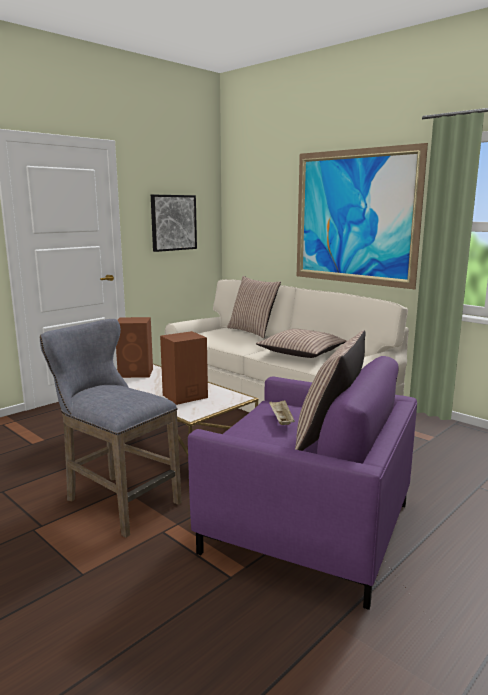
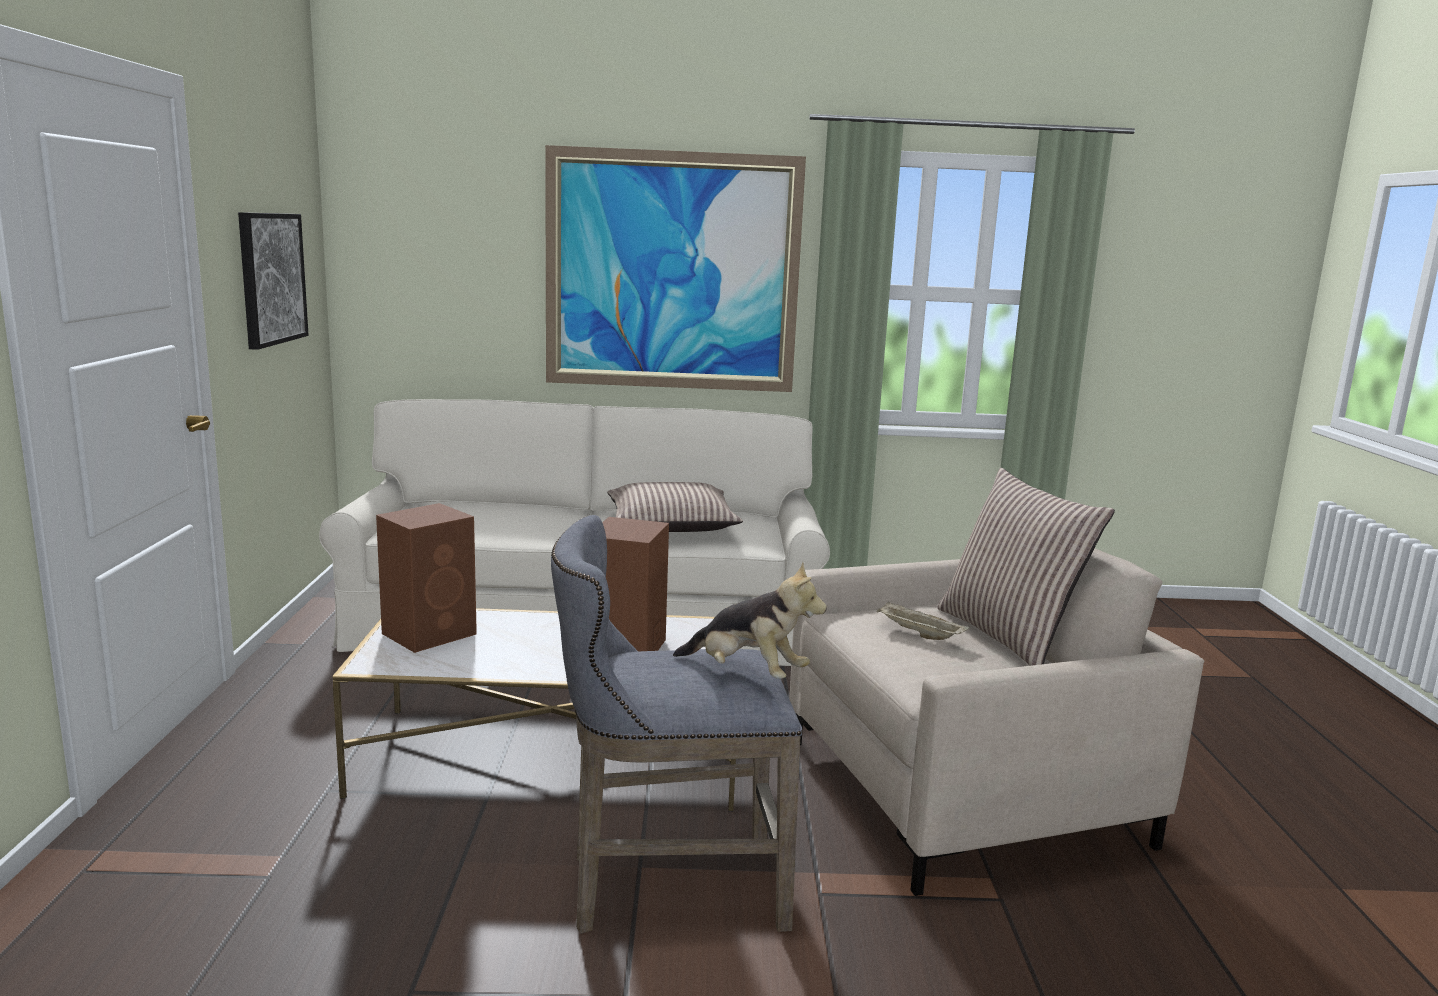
camera: 45 degrees left, 0 degrees up
purple armchair [188,356,417,610] -> beige armchair [789,548,1204,896]
pillow [227,276,281,338] -> none
none -> plush toy [673,562,827,679]

